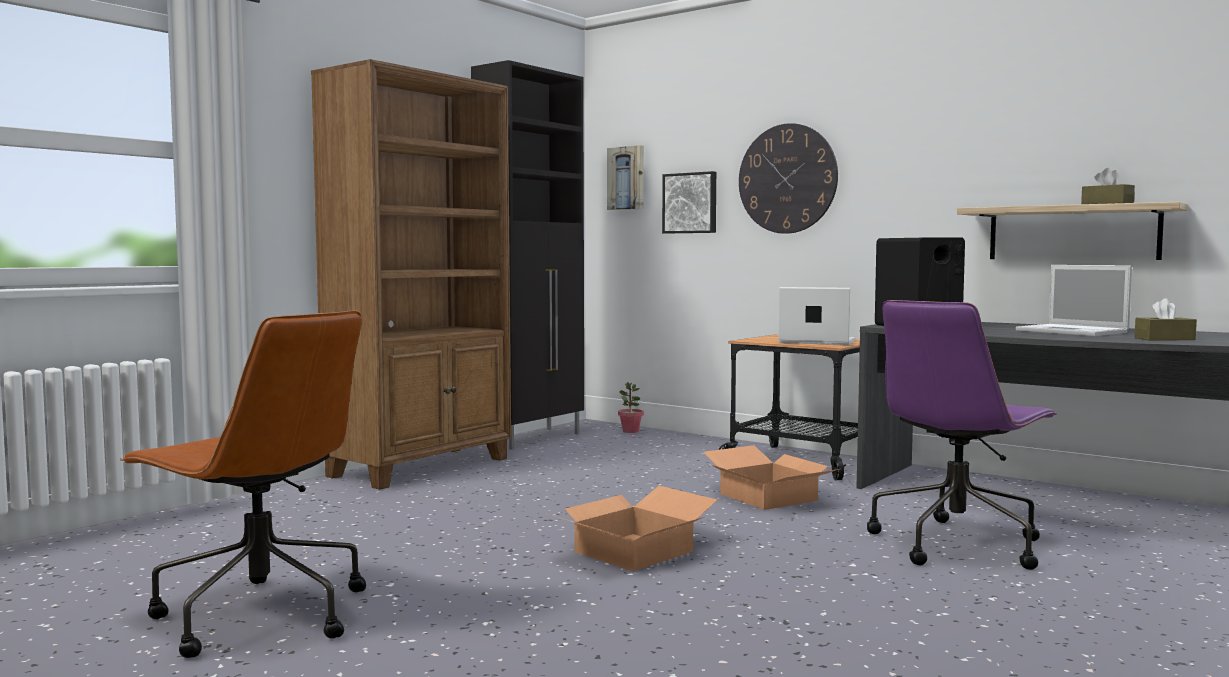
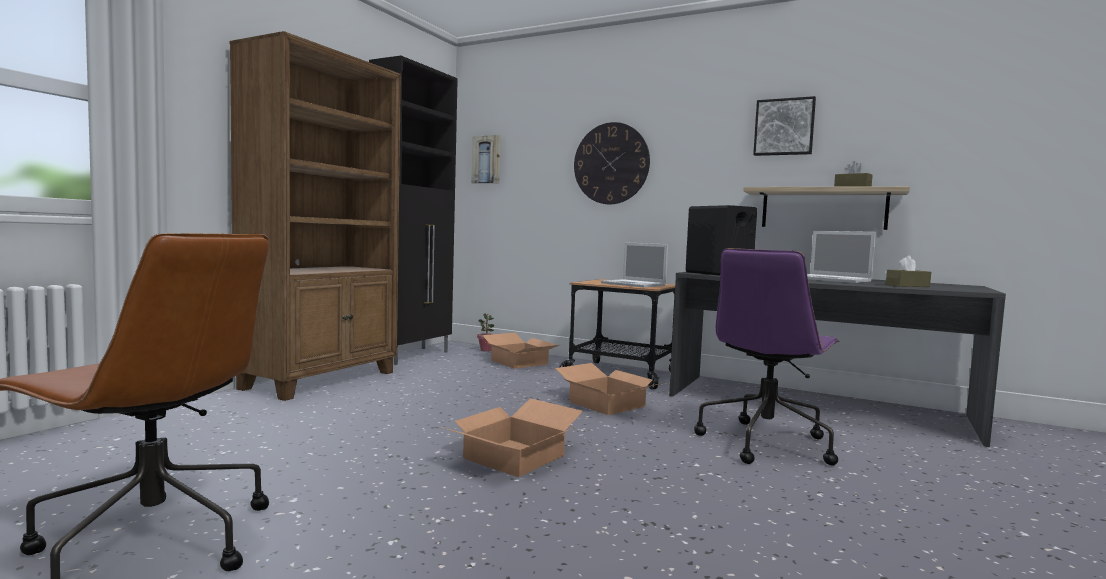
camera: 10 degrees left, 0 degrees up
picture [662,171,716,234] -> picture moved to [753,96,816,156]
laptop [779,287,855,345] -> laptop turned 150 degrees counterclockwise [601,242,668,287]
none -> cardboard box [482,333,559,369]

